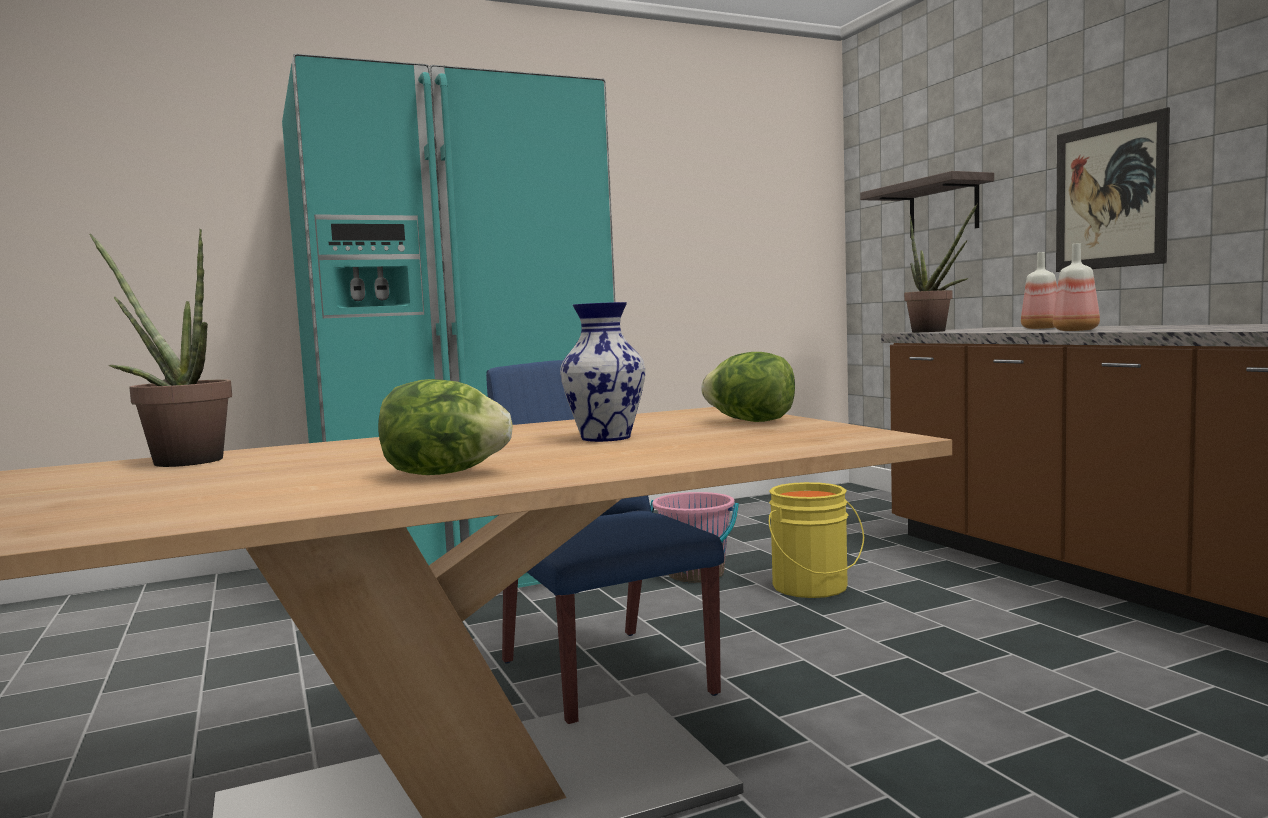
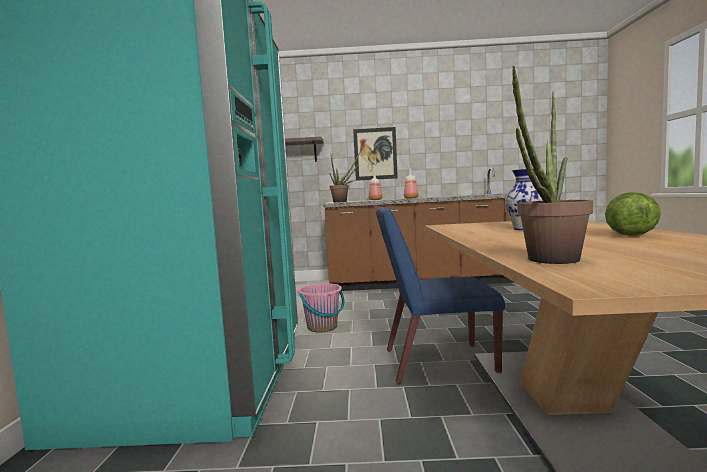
camera: 65 degrees left, 0 degrees up
lettuce [701,352,795,422] -> none
yellow bucket [769,482,864,598] -> none

